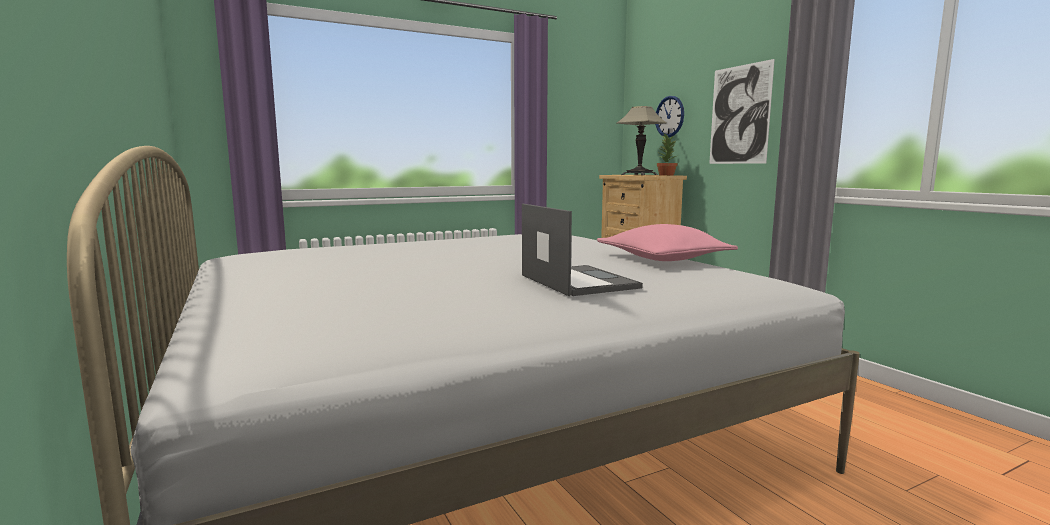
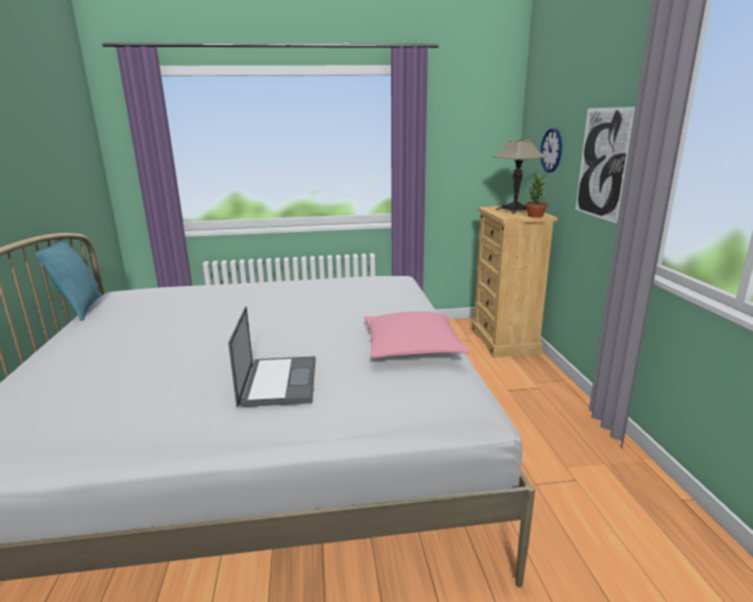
camera: 20 degrees right, 10 degrees up
none -> turquoise pillow [35,239,102,321]

